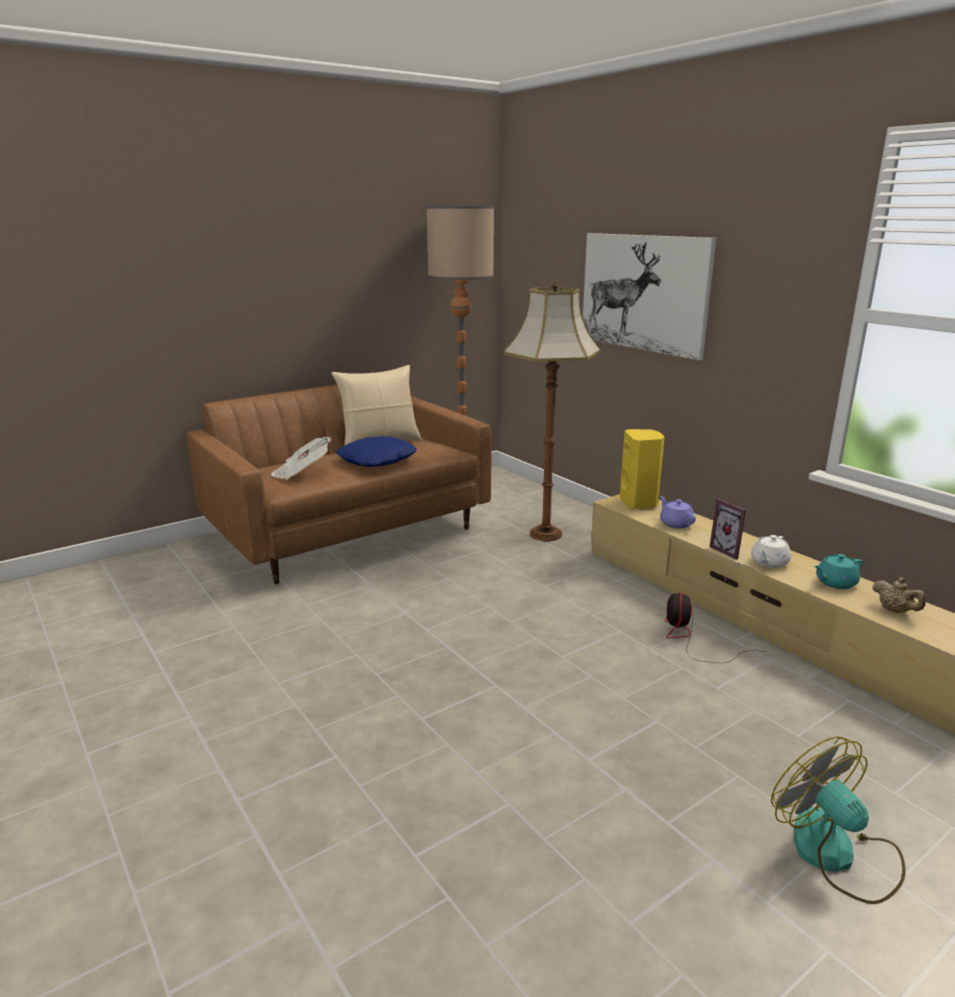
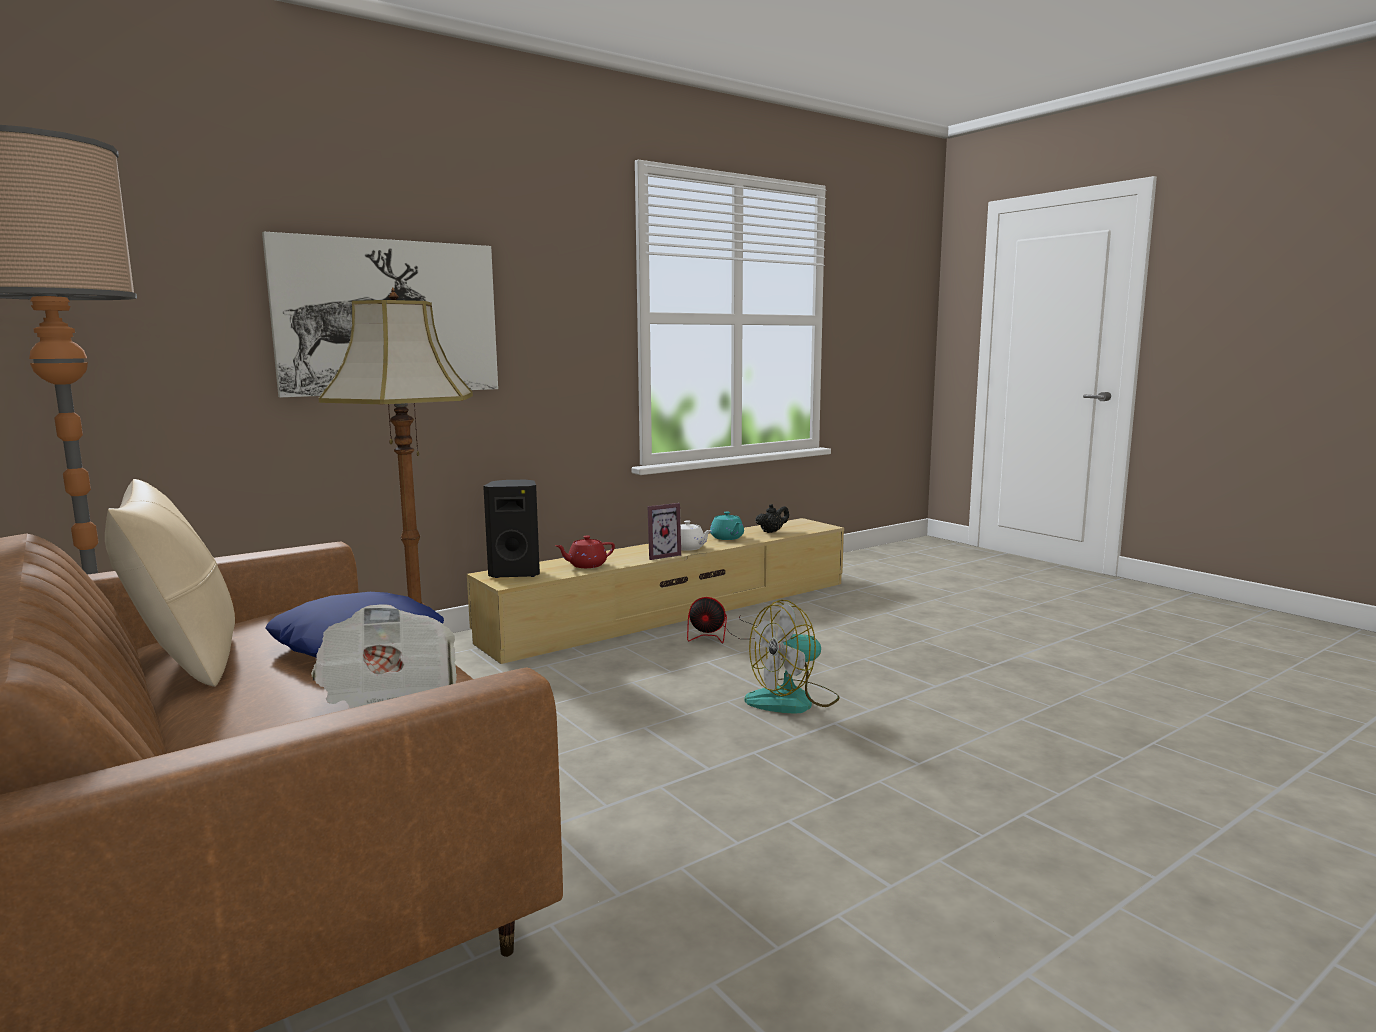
camera: 90 degrees left, 10 degrees down
yellow speaker [620,429,665,509] -> black speaker [483,480,540,578]
purple teapot [660,496,696,529] -> red teapot [555,536,615,568]
fan [771,736,906,904] -> fan moved to [745,600,840,714]
beige teapot [872,577,926,613] -> black teapot [755,504,789,533]

